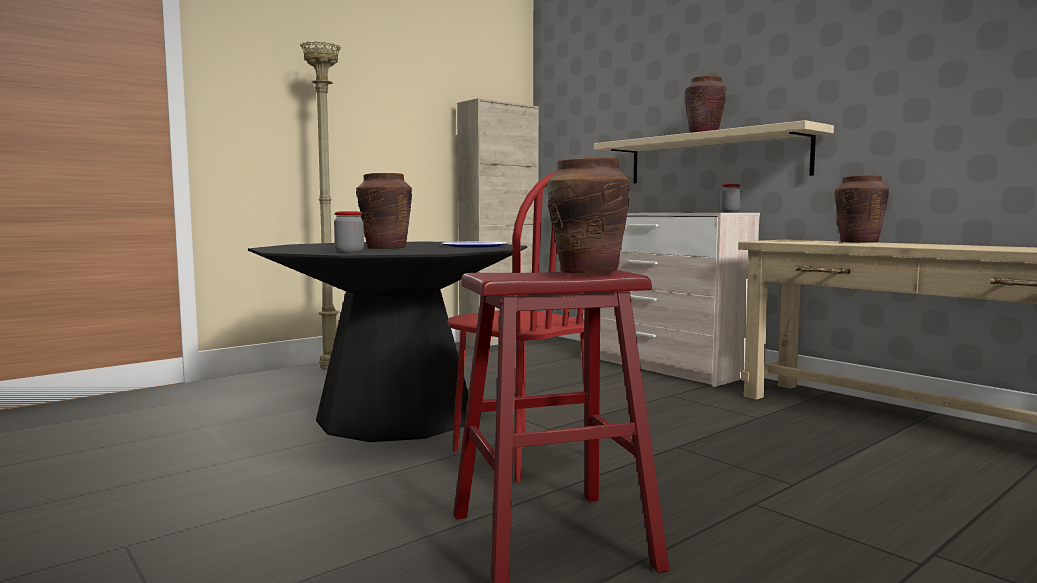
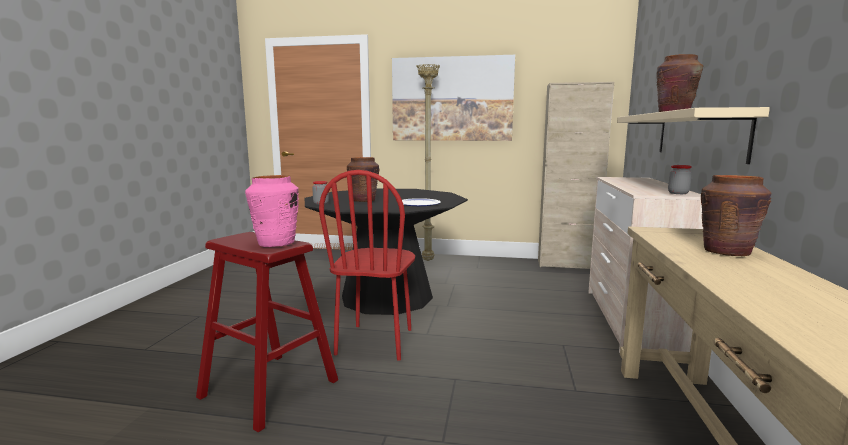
camera: 50 degrees right, 5 degrees up
brown vase [547,157,630,273] -> pink vase [245,175,299,247]
none -> picture [392,55,515,141]

